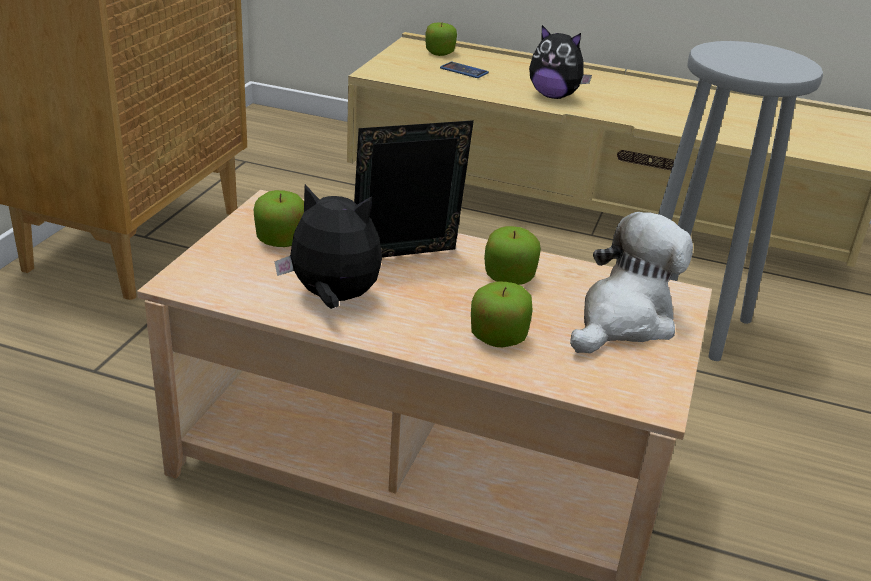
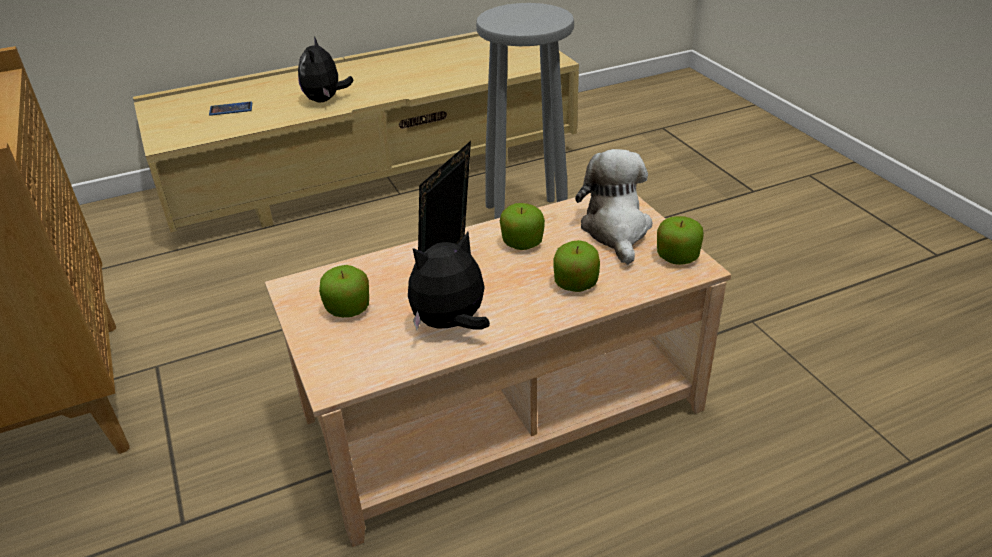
camera: 40 degrees left, 5 degrees up
apple [425,23,457,56] -> apple moved to [657,216,704,265]
plush toy [529,25,592,99] -> plush toy turned 105 degrees clockwise [298,36,354,102]

